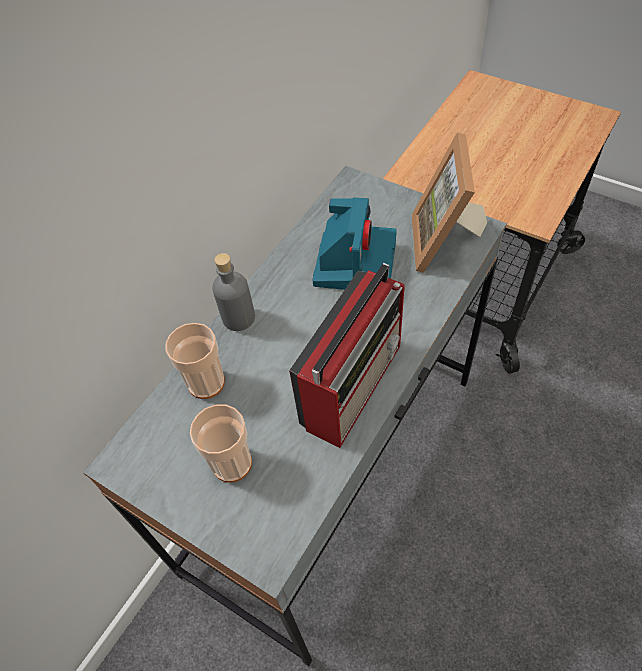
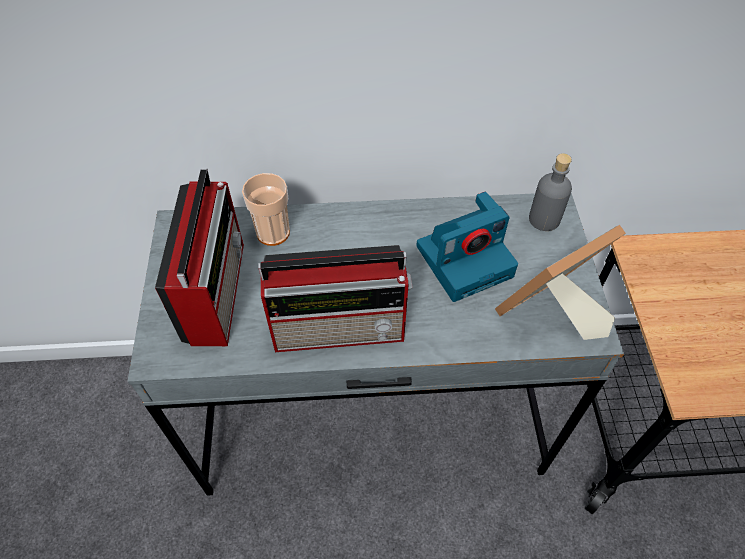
camera: 50 degrees right, 0 degrees up
cup [190,404,252,482] -> radio [155,168,244,346]
grey bottle [212,253,255,331] -> grey bottle moved to [529,153,572,231]

